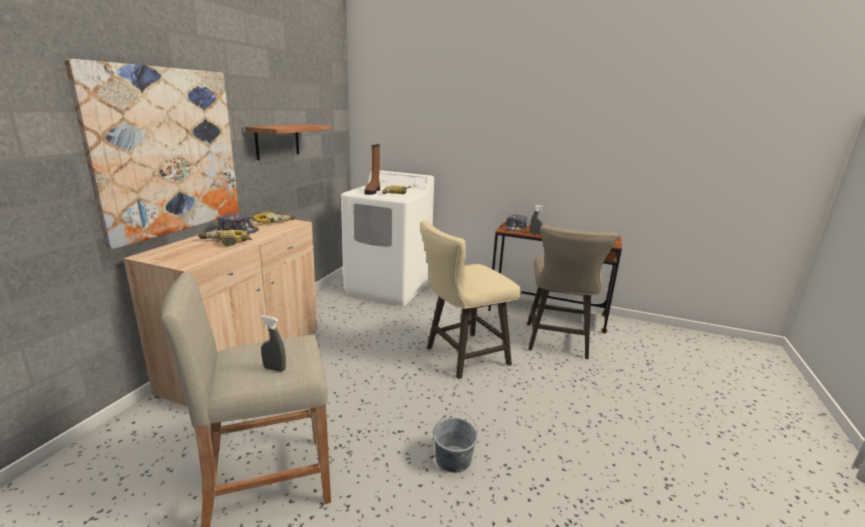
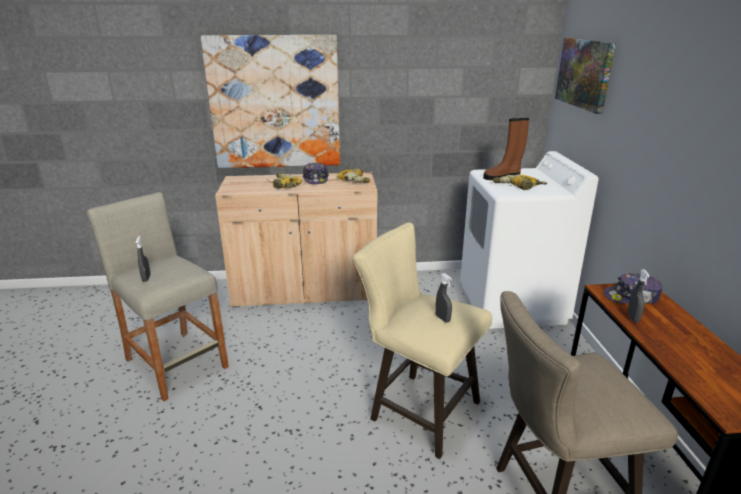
camera: 65 degrees right, 5 degrees up
shelf [245,124,331,160] -> none
grey bucket [433,411,478,473] -> none
none -> grey spray bottle [435,273,452,323]
none -> picture [555,38,616,114]

